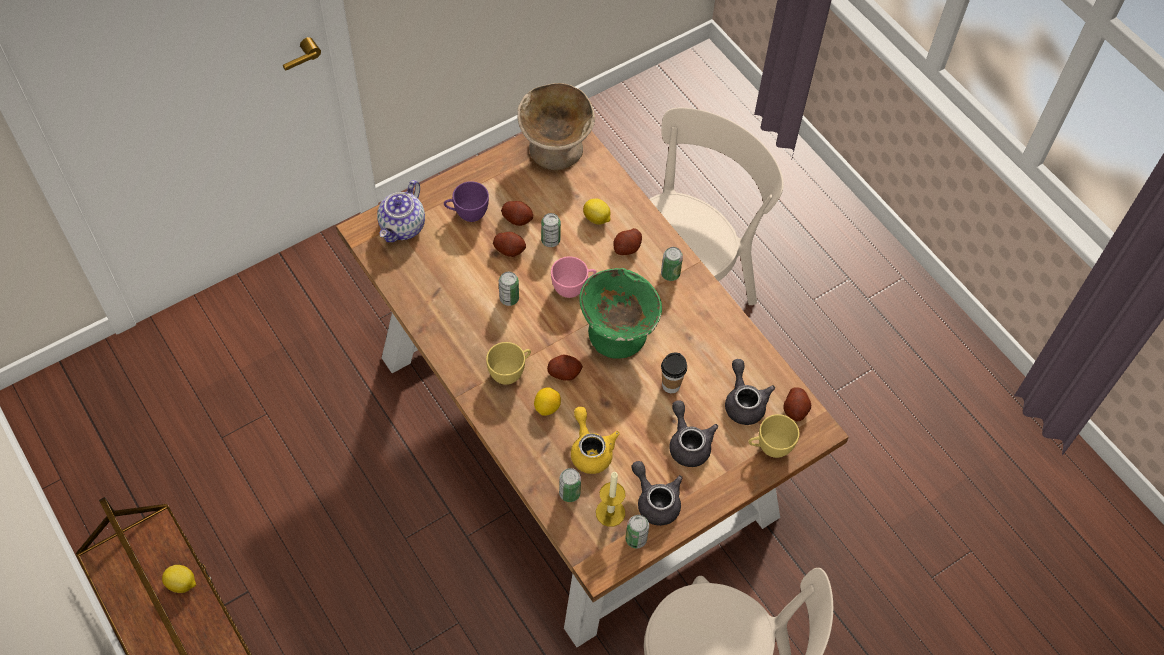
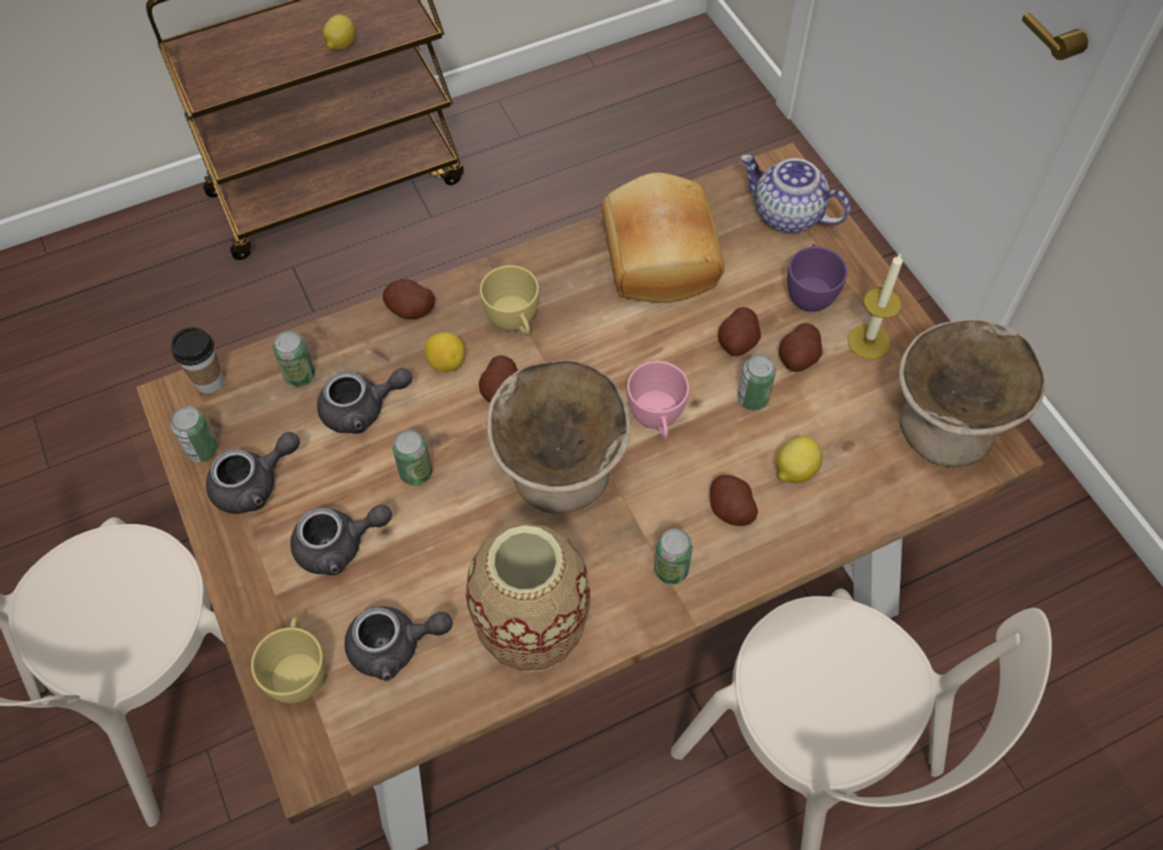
camera: 100 degrees right, 0 degrees up
can [499,272,519,306] -> can moved to [392,430,432,486]
yellow teapot [571,407,620,474] -> grey teapot [317,368,413,434]
green bowl [579,268,662,359] -> beige bowl [487,360,630,514]
candle [596,472,625,527] -> candle moved to [848,253,903,360]
cup [661,353,687,393] -> cup moved to [171,327,224,394]
potato [783,387,811,422] -> potato moved to [383,279,435,319]
none -> vase [466,523,590,672]
none -> bread [601,173,724,303]

